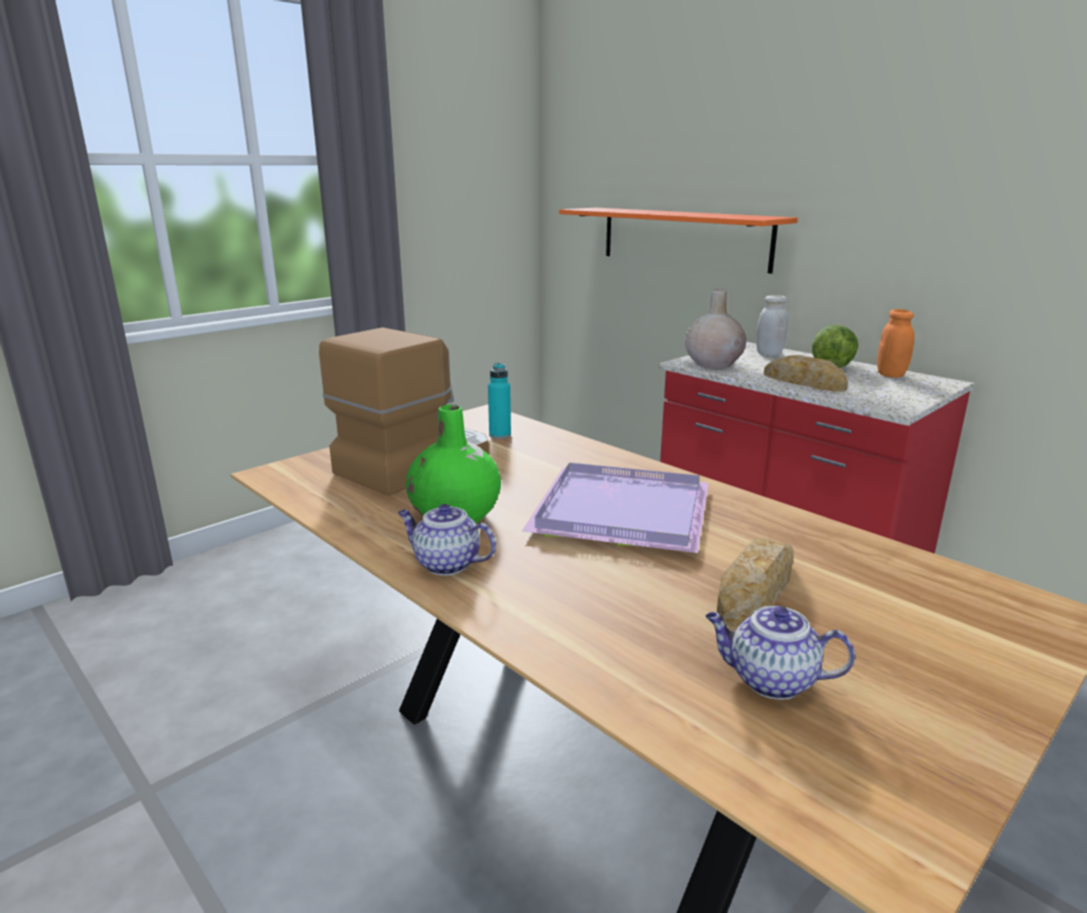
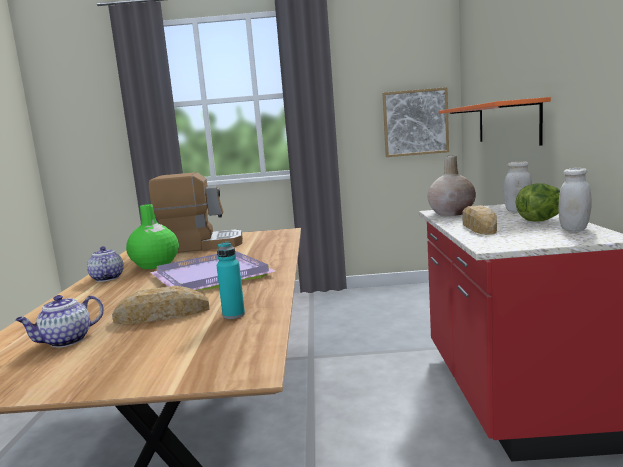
camera: 45 degrees right, 10 degrees down
turquoise bottle [488,363,511,439] -> turquoise bottle moved to [217,242,245,319]
teapot [705,606,855,699] -> teapot turned 105 degrees counterclockwise [15,295,104,347]
orange jar [877,309,914,378] -> white jar [558,168,592,231]
none -> picture [382,87,449,157]

